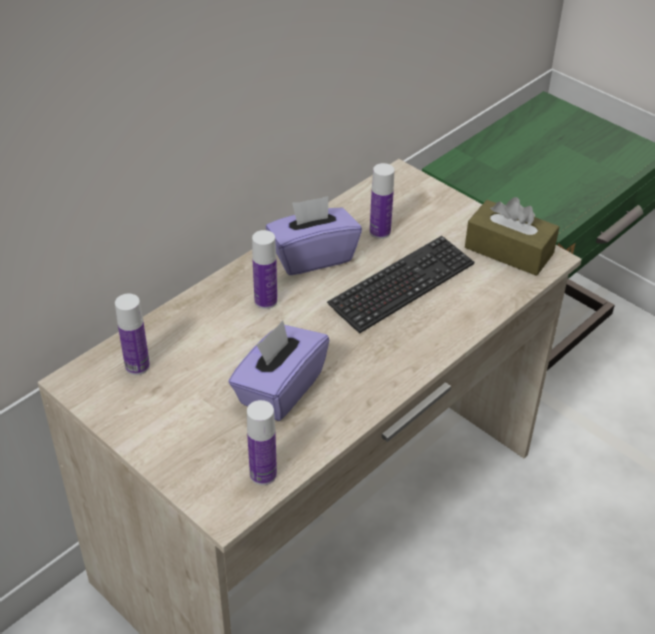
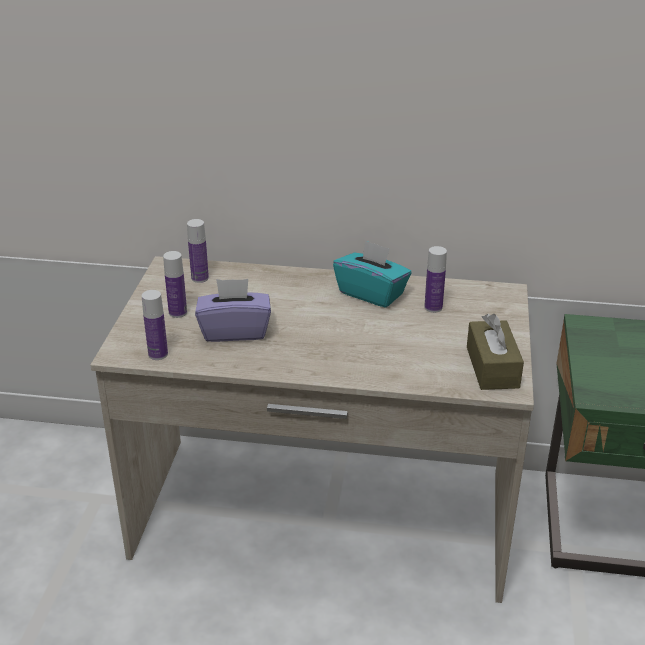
camera: 55 degrees right, 10 degrees down
bottle [252,230,277,309] -> bottle moved to [163,251,187,318]
purple tissue box [266,196,362,275] -> turquoise tissue box [333,240,411,308]
keyboard [327,236,474,334] -> none

